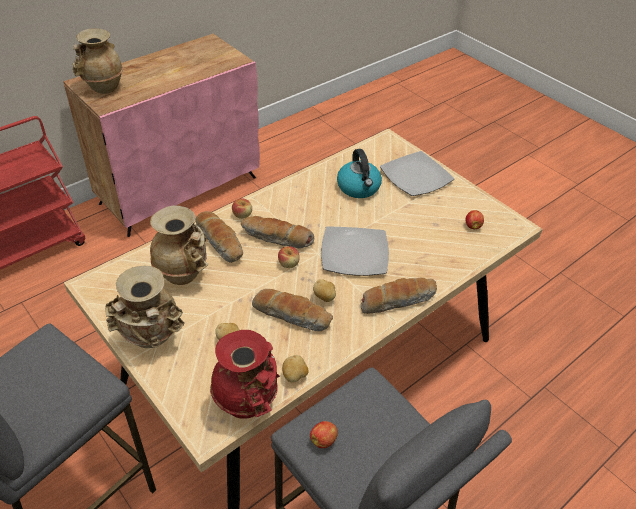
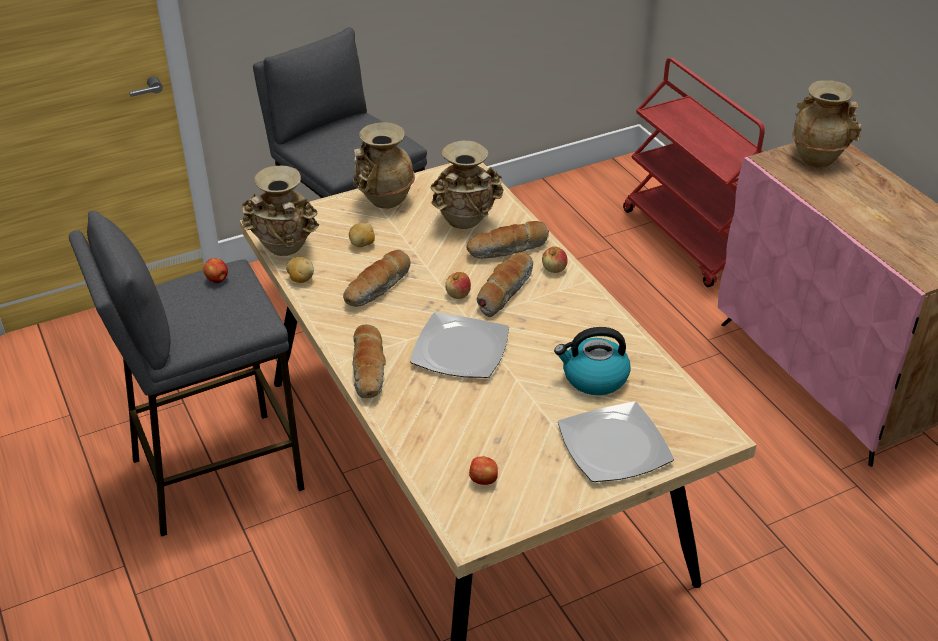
camera: 105 degrees right, 5 degrees down
red vase [210,330,280,418] -> beige vase [242,166,319,256]
potato [313,279,336,302] -> none

